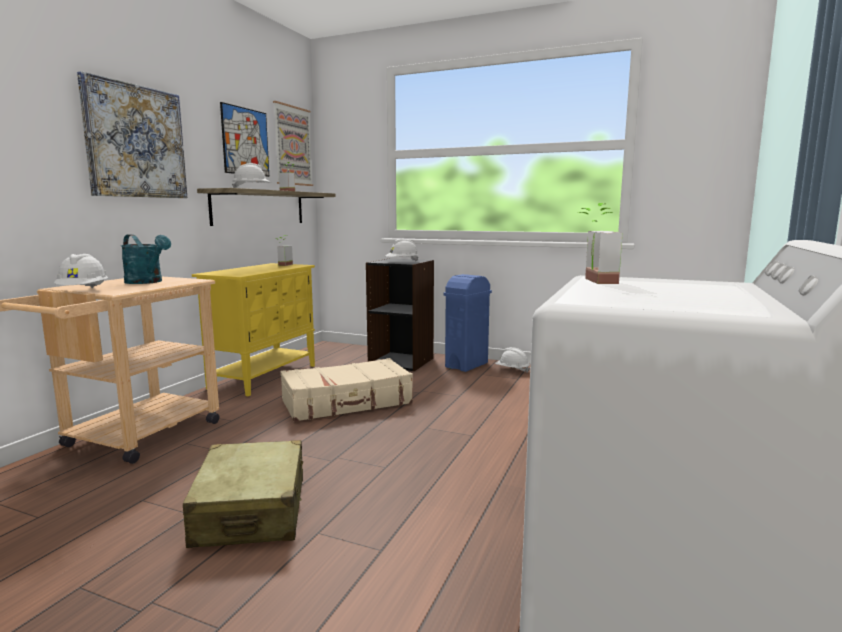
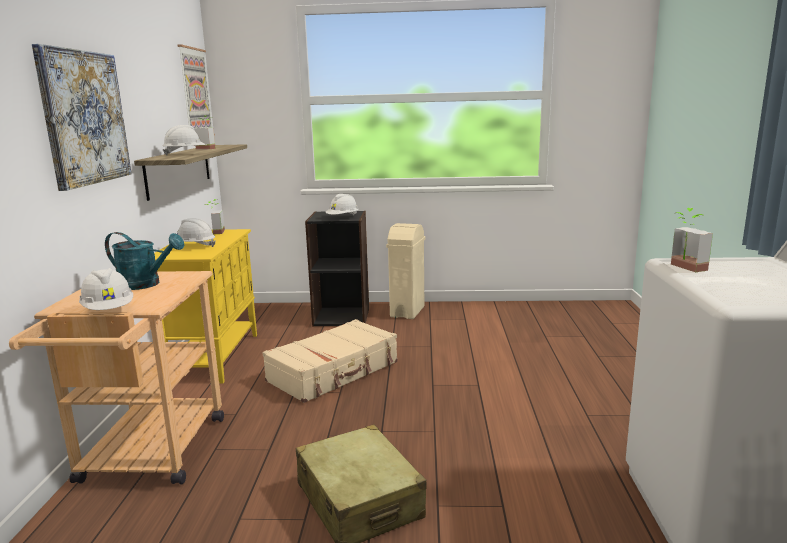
camera: 20 degrees left, 5 degrees up
picture [220,102,269,177] -> none
blue trash can [444,274,492,372] -> beige trash can [386,223,426,319]
white hard hat [495,347,530,373] -> white hard hat moved to [177,218,216,247]

